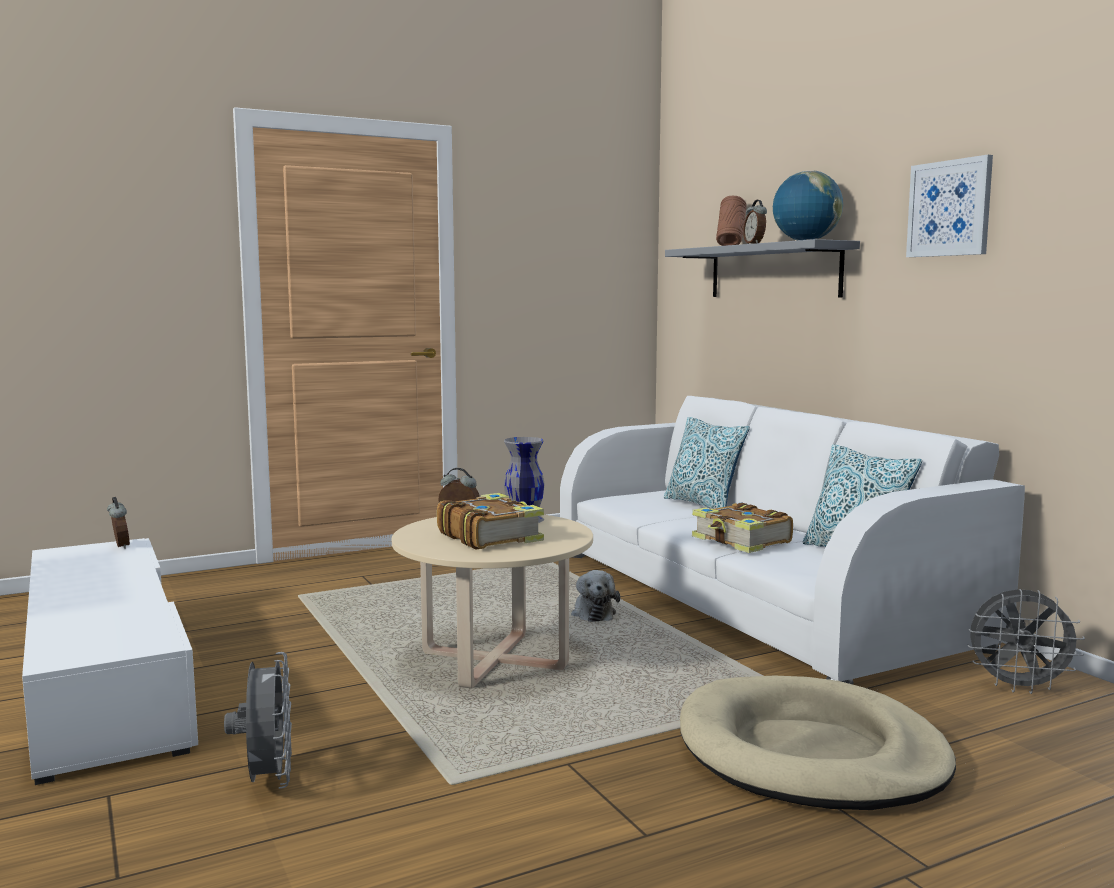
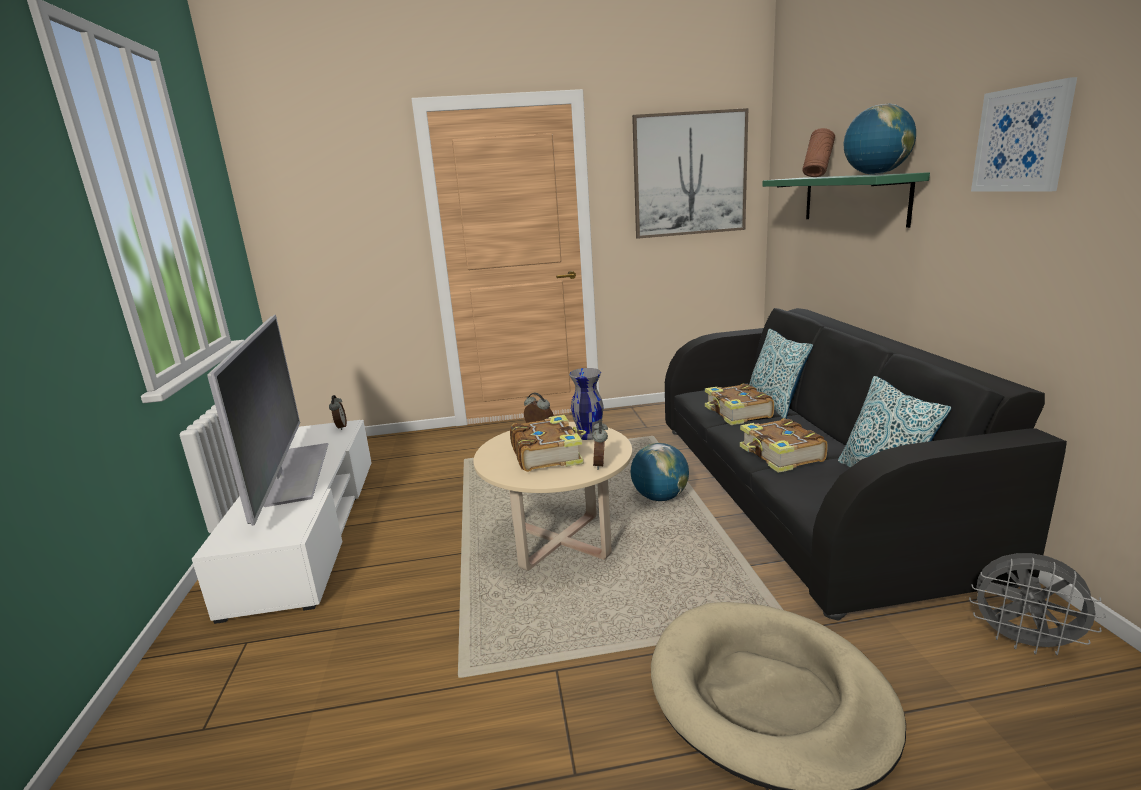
camera: 20 degrees right, 10 degrees up
grey fan [224,652,292,789] -> none
white sofa [560,396,1025,684] -> black sofa [665,308,1067,621]
plush toy [571,570,620,622] -> globe [630,443,689,501]
grey shelf [665,239,860,298] -> green shelf [762,172,930,228]
alarm clock [743,200,767,244] -> alarm clock moved to [592,419,608,470]
none -> television [207,315,328,526]
none -> picture [632,108,748,239]
none -> book [705,384,774,425]

